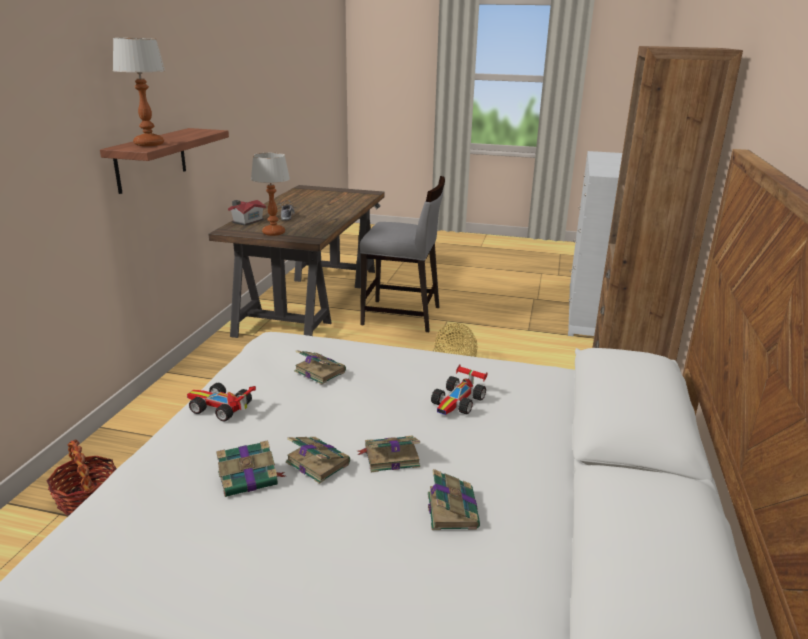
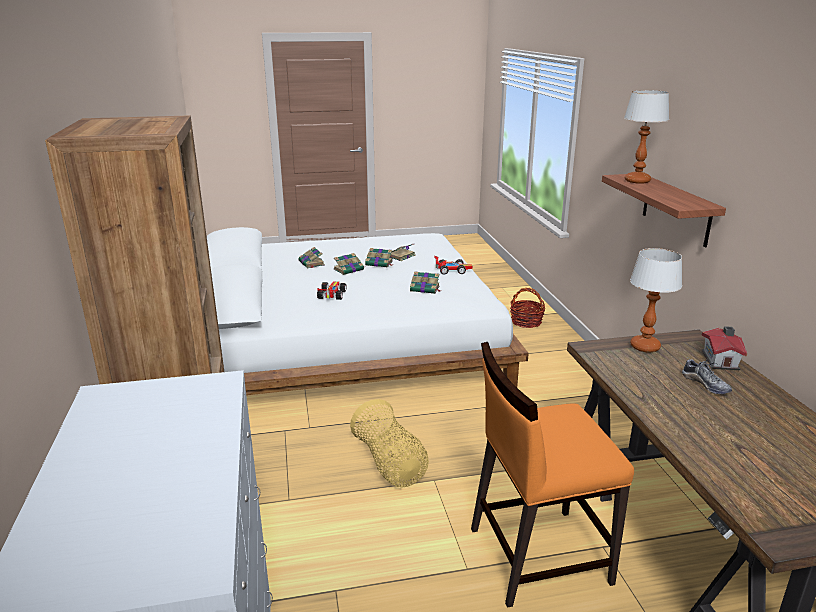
camera: 155 degrees right, 0 degrees up
grey chair [360,176,445,332] -> orange chair [471,342,634,608]

